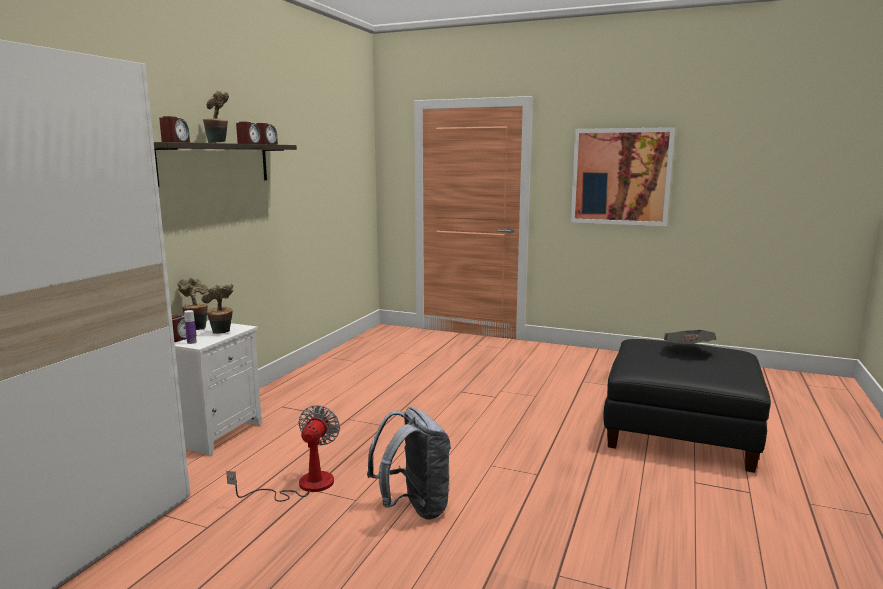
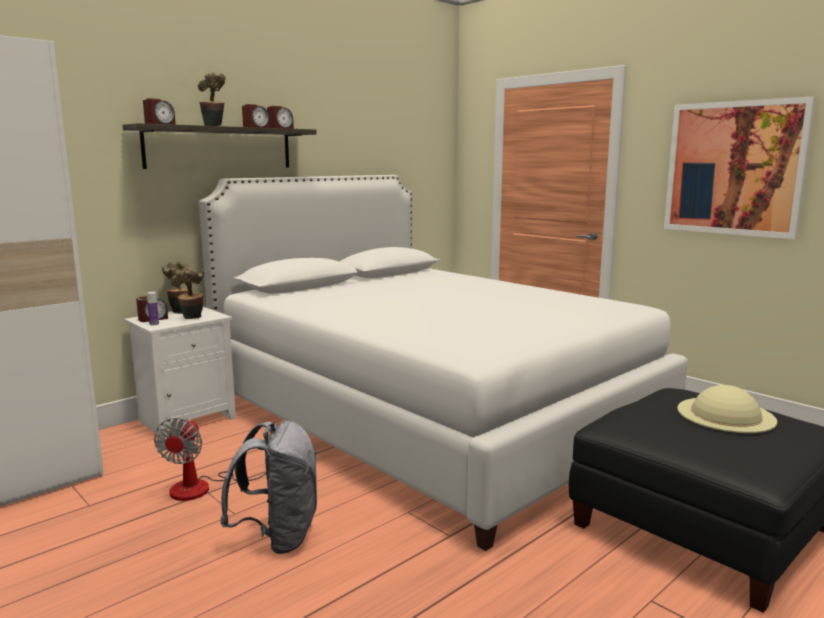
camera: 25 degrees right, 0 degrees up
fan [226,405,340,502] -> fan turned 150 degrees clockwise [154,418,272,501]
newspaper [664,330,716,344] -> beige hat [677,385,777,433]
none -> white bed [199,175,688,551]

